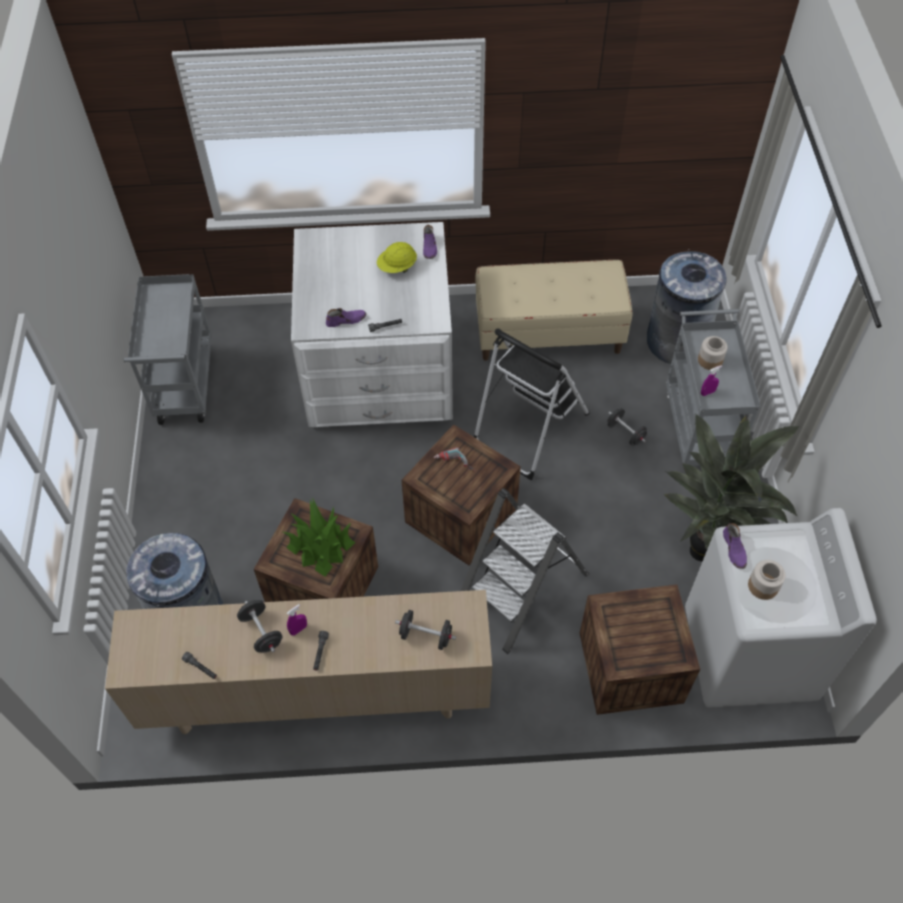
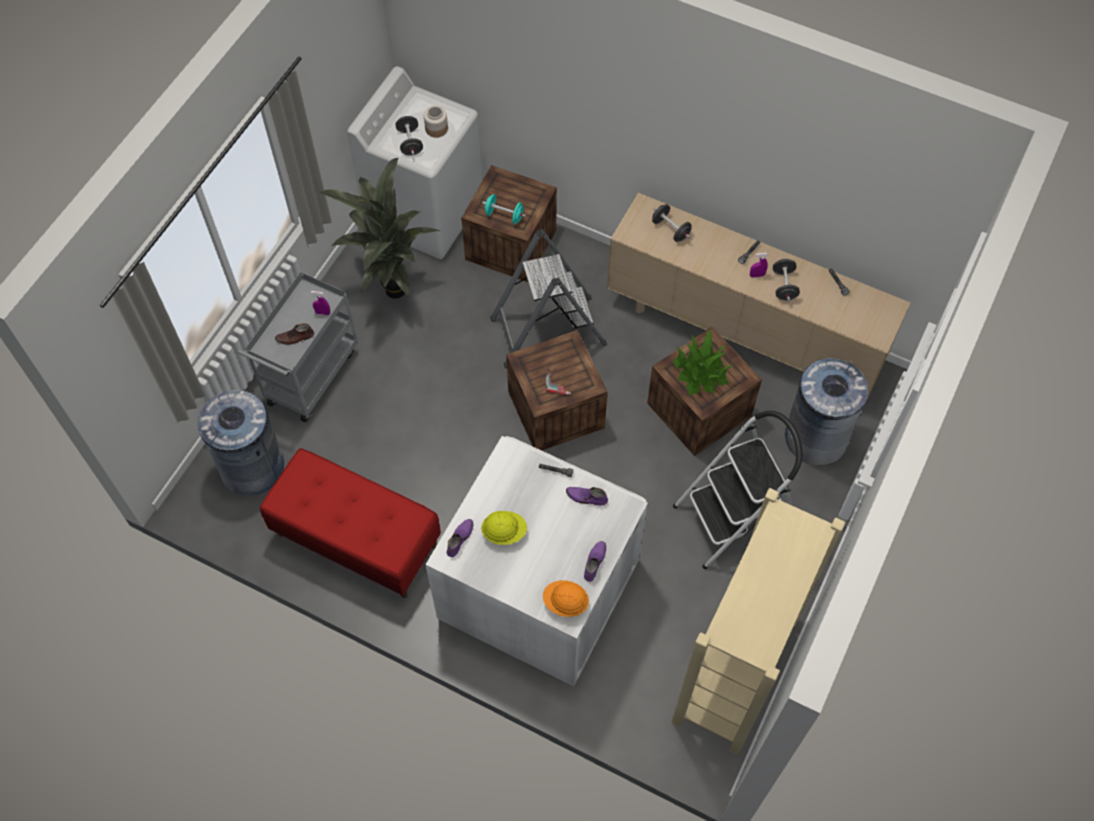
camera: 150 degrees left, 5 degrees up
grey cart [124,274,212,425] -> beige bookcase [671,488,845,755]
step ladder [474,328,589,480] -> step ladder moved to [673,411,803,569]
beige bench [476,260,632,360] -> red bench [260,448,441,598]
black dumbbell [607,408,647,446] -> black dumbbell moved to [396,116,423,156]
jar [698,336,727,370] -> brown shoe [275,323,314,345]
purple shoe [723,523,747,569] -> purple shoe moved to [584,541,606,582]
none -> turquoise dumbbell [482,194,526,224]
none -> orange hard hat [543,580,589,617]

